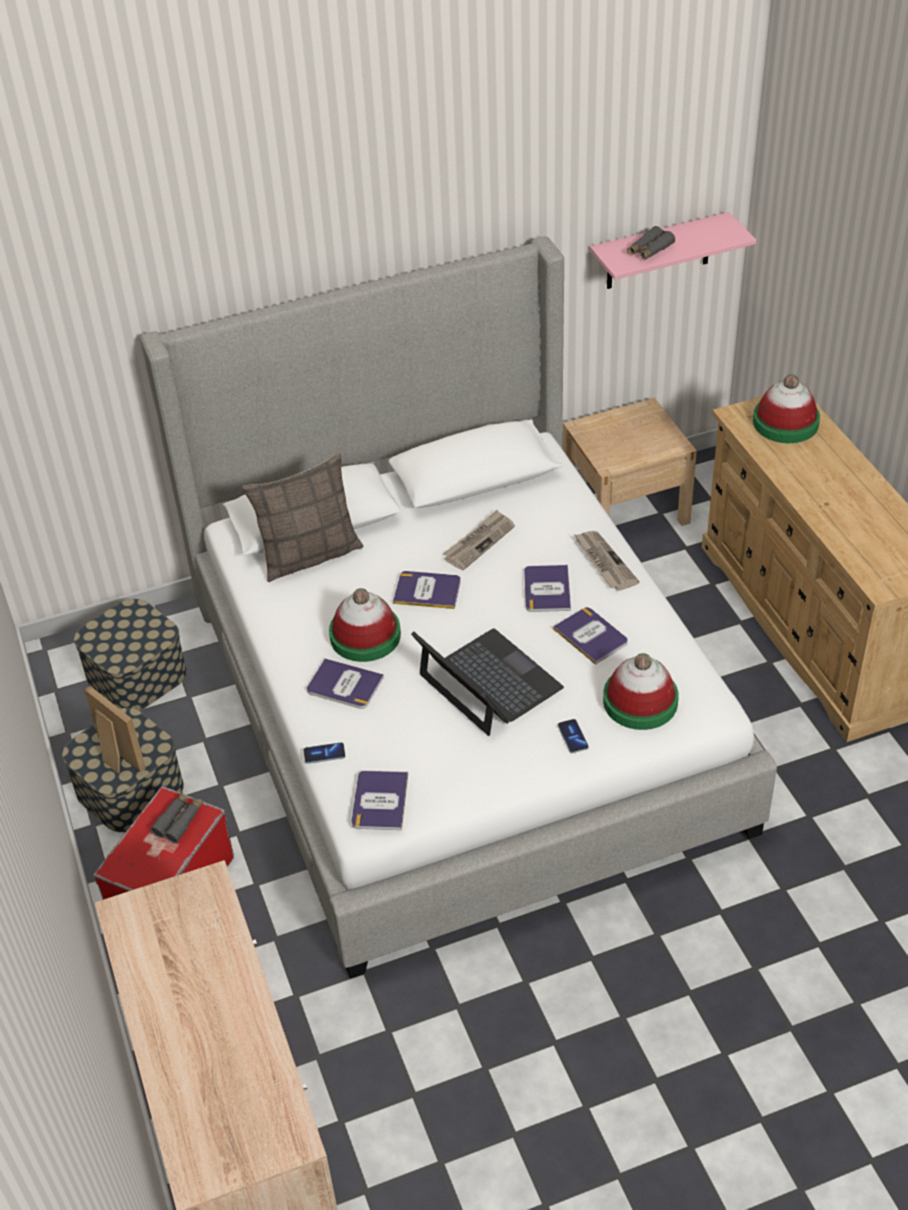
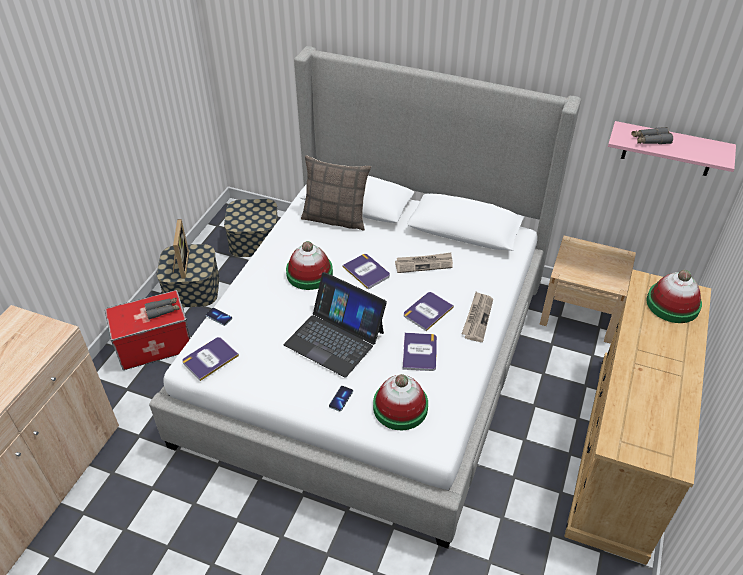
camera: 40 degrees right, 0 degrees up
book [307,658,384,709] -> none
laptop [411,629,564,736] -> laptop turned 120 degrees clockwise [284,272,387,378]

